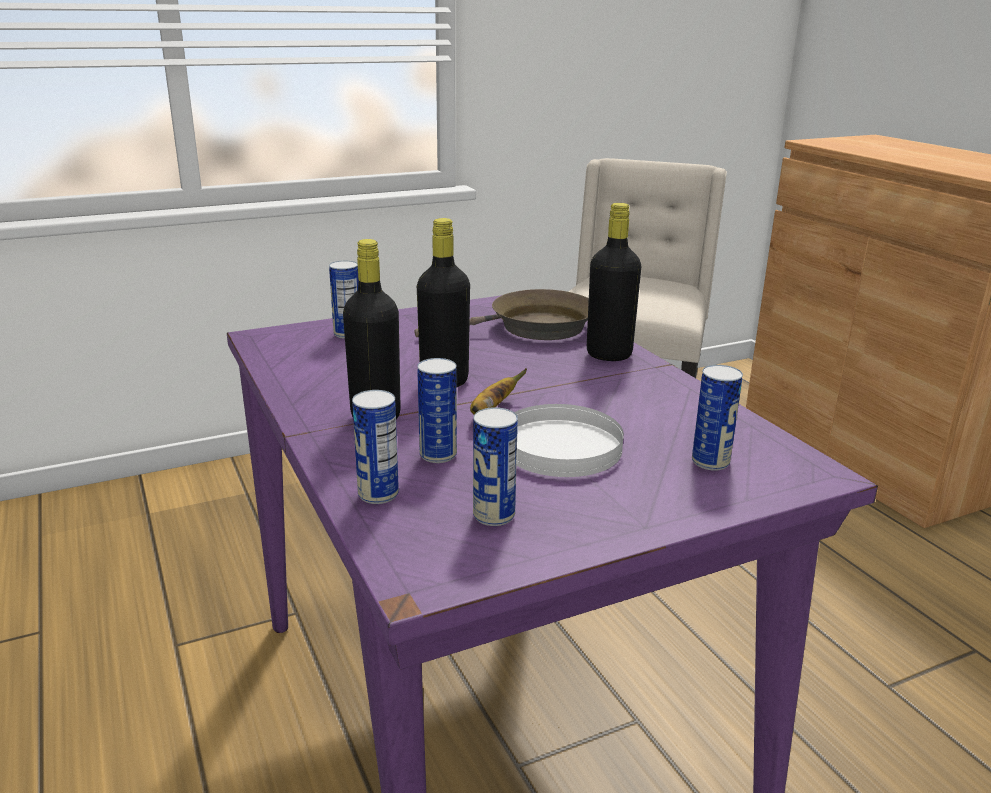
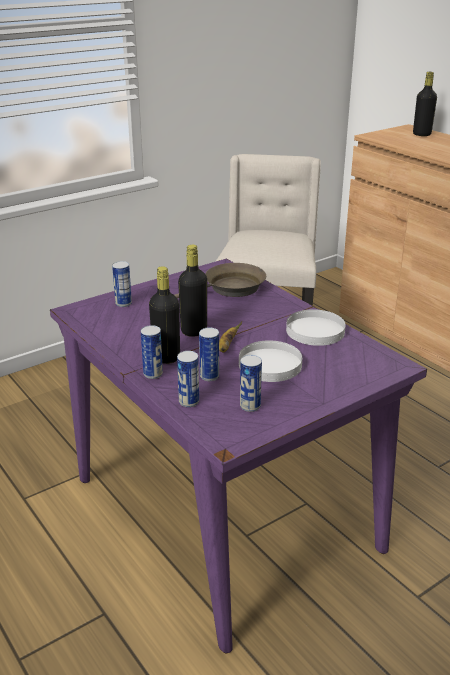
camera: 10 degrees left, 5 degrees up
black bottle [587,203,641,361] -> black bottle moved to [413,72,437,136]
can [692,365,743,471] -> can moved to [141,325,163,379]
none -> white plate [286,309,346,346]

